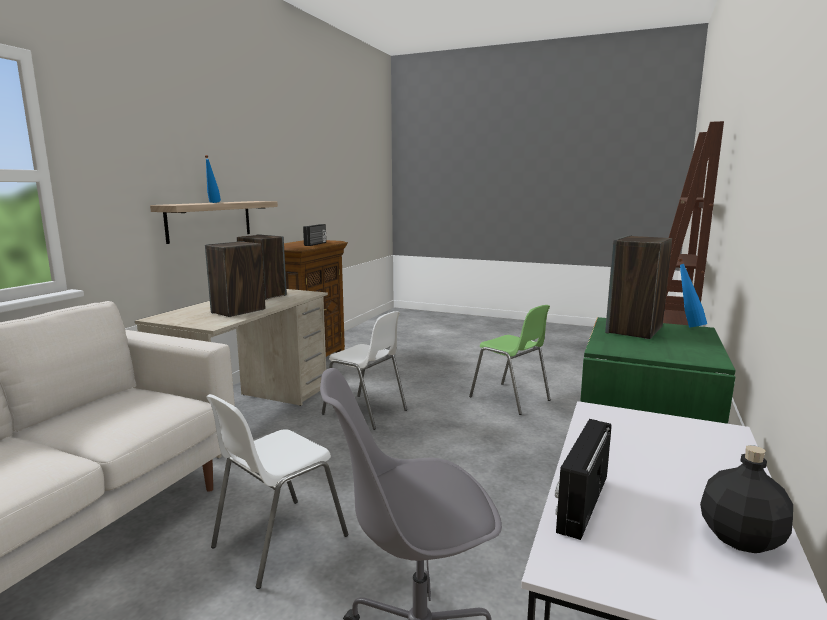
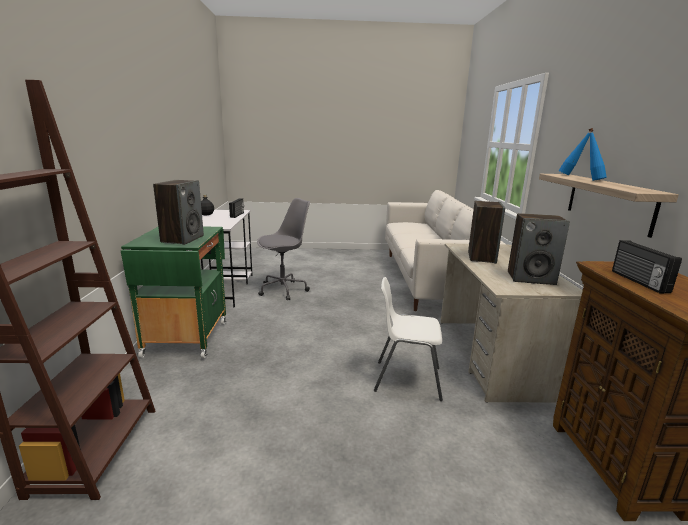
camera: 155 degrees right, 5 degrees up
white chair [206,394,348,589] -> none
green chair [469,305,551,415] -> none
blue bottle [678,259,707,328] -> blue bottle moved to [559,130,594,175]

